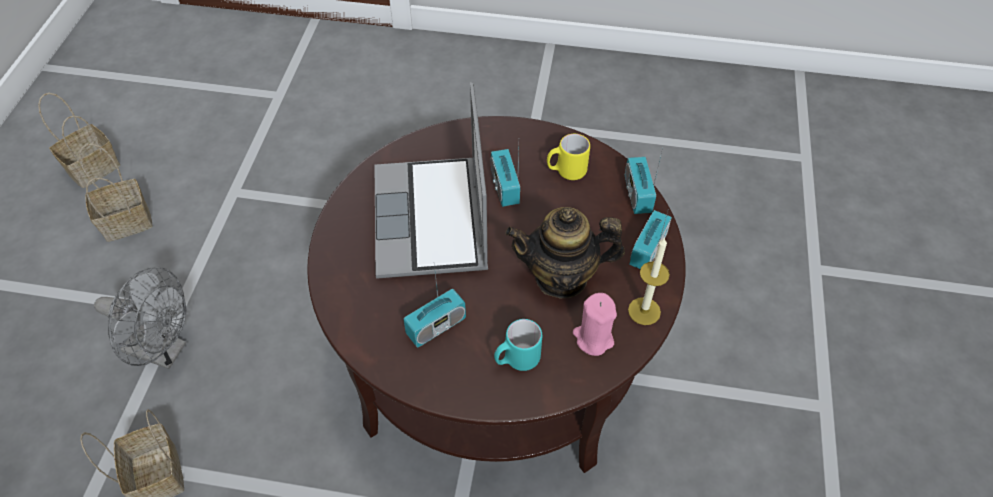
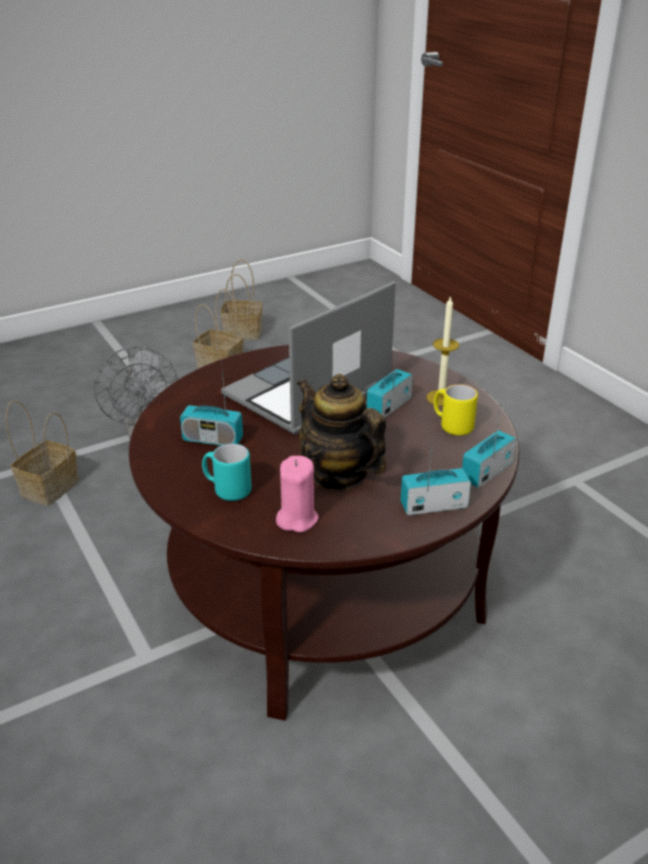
camera: 50 degrees right, 20 degrees down
candle [628,237,670,325] -> candle moved to [426,295,459,406]

